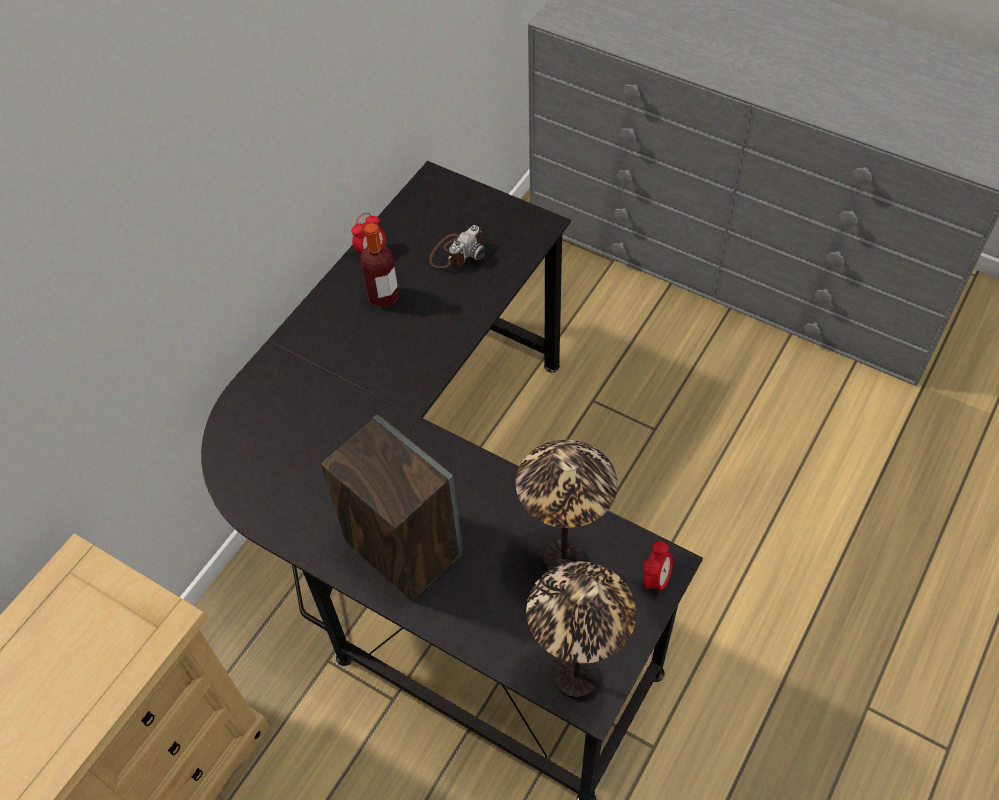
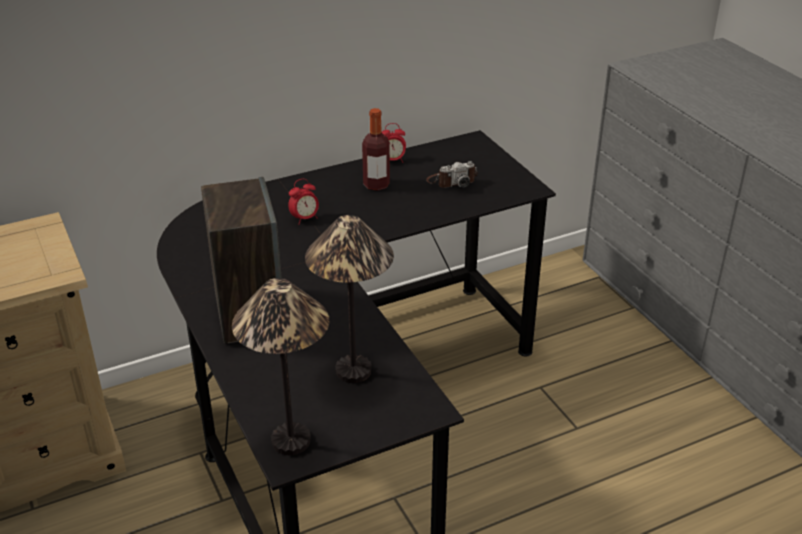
camera: 30 degrees right, 20 degrees down
alarm clock [643,542,673,595] -> alarm clock moved to [288,179,319,223]

